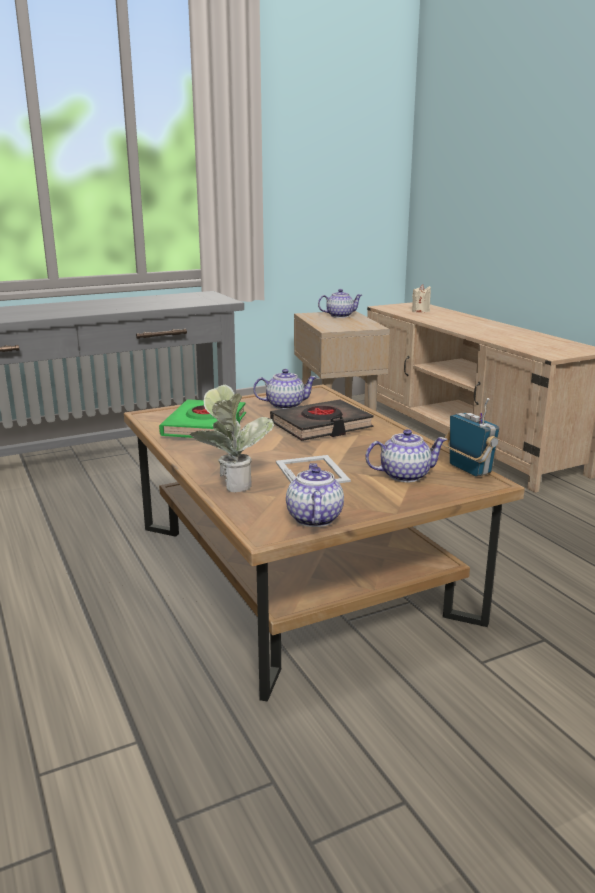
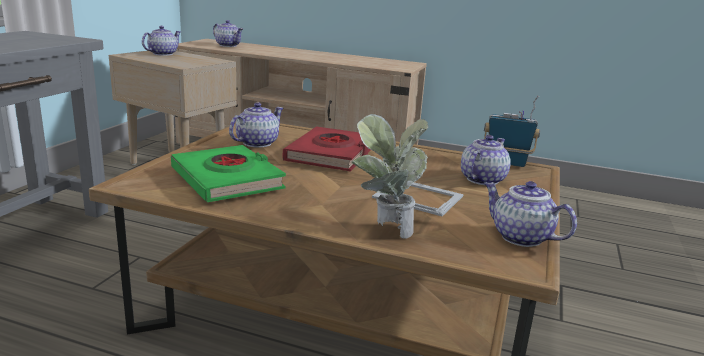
camera: 45 degrees left, 0 degrees up
black book [270,399,374,441] -> red book [283,127,371,171]
beige candle [412,284,431,312] -> teapot [213,20,243,47]

